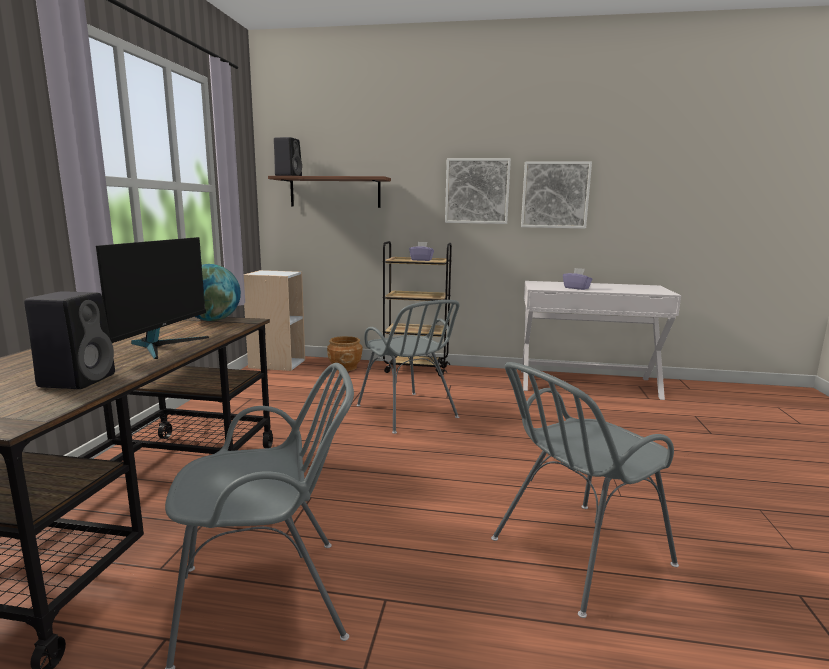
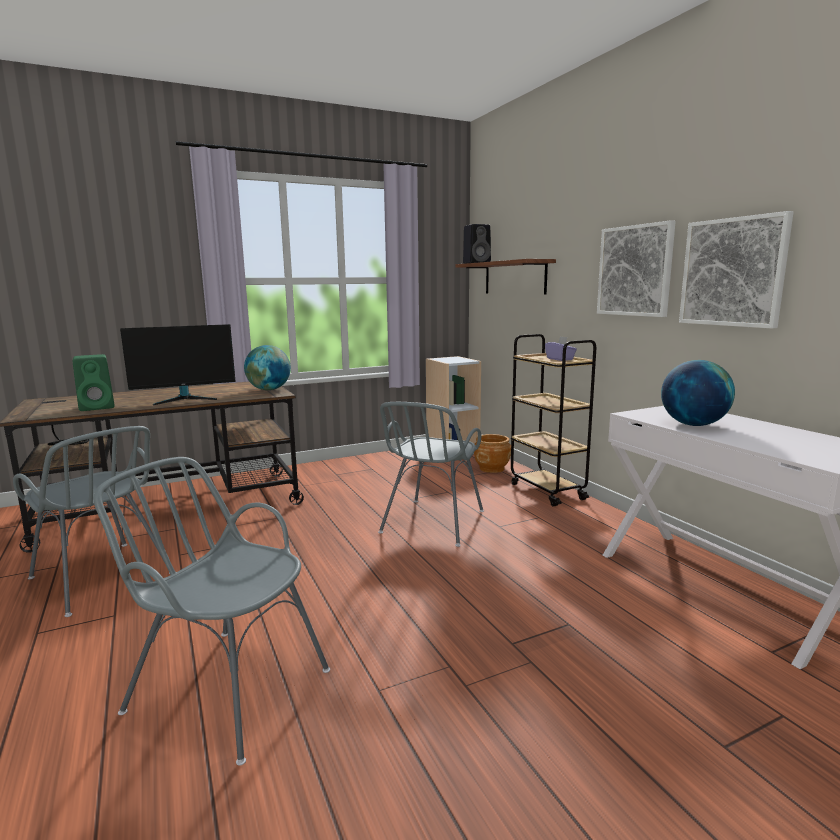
camera: 55 degrees right, 0 degrees up
black speaker [24,291,115,389] -> green speaker [73,354,115,411]
purple tissue box [563,268,593,290] -> globe [661,360,735,426]

